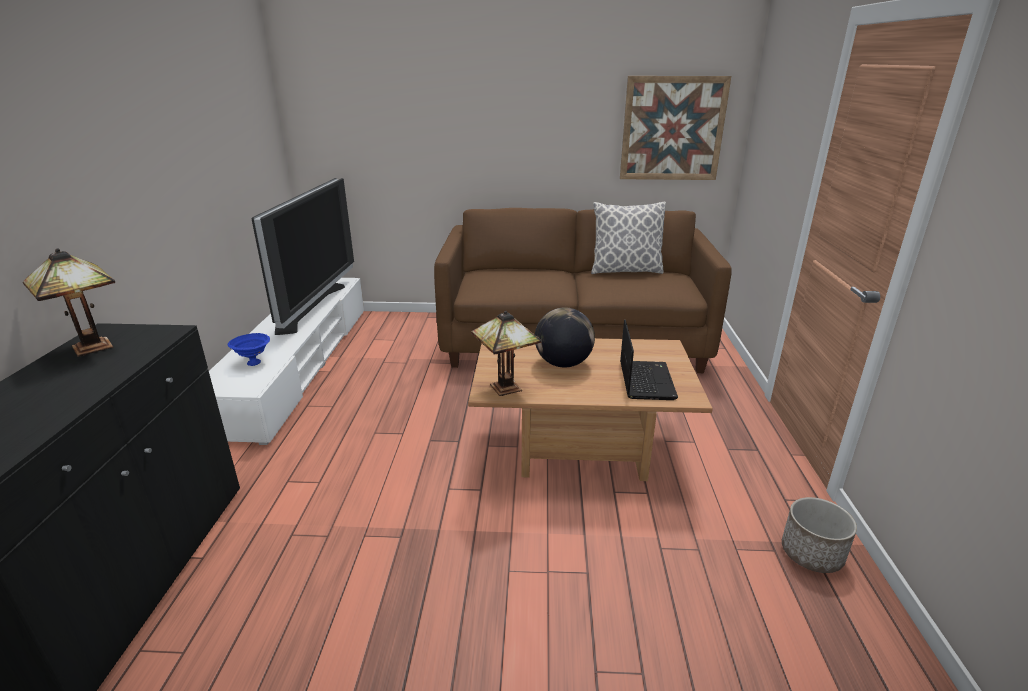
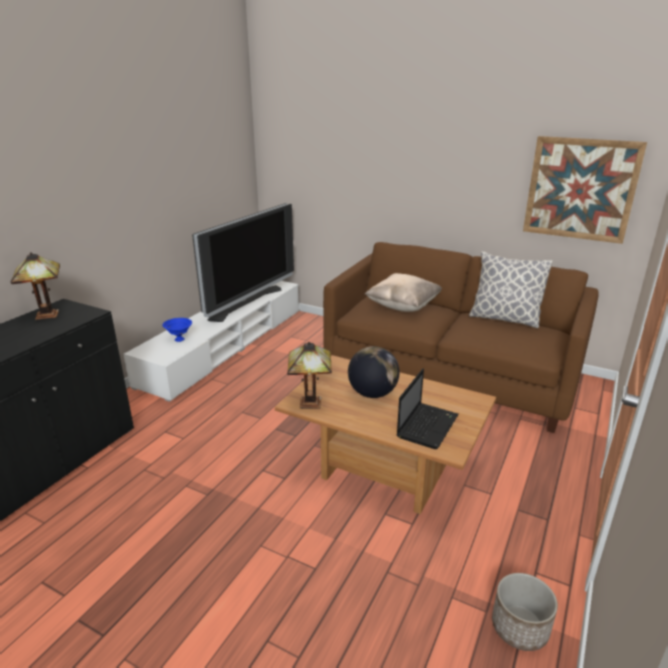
camera: 25 degrees right, 0 degrees up
none -> beige pillow [365,273,442,312]

